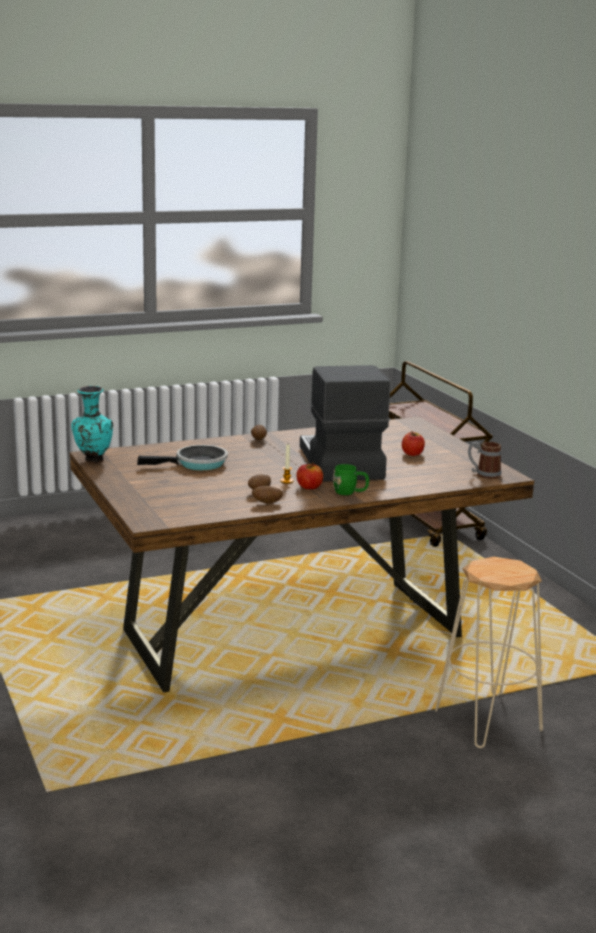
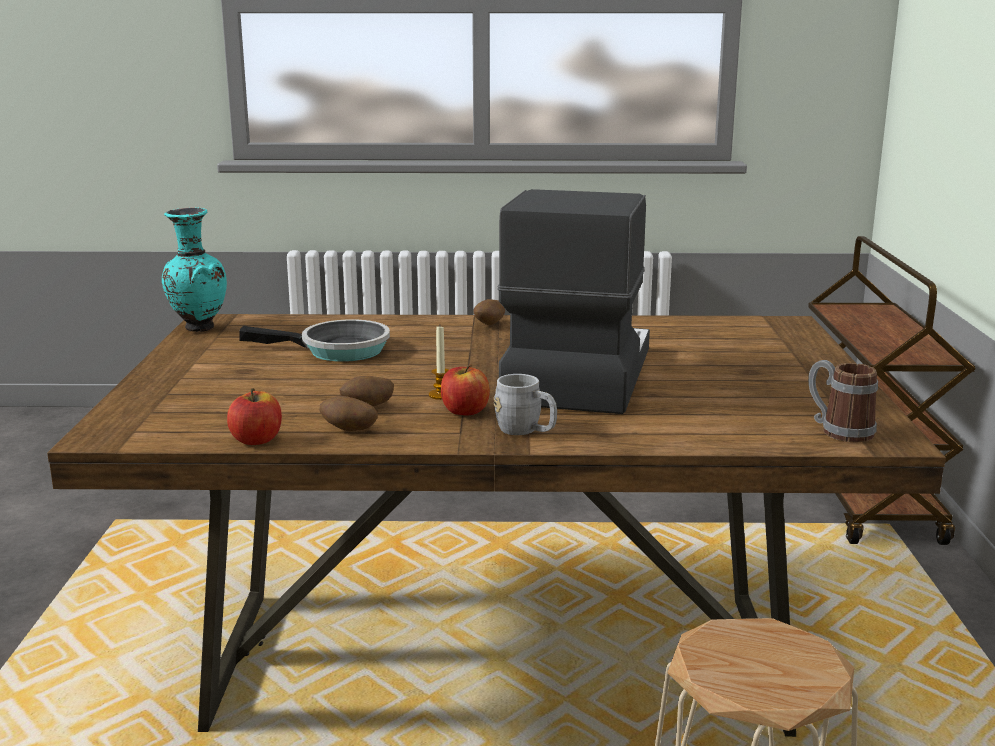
camera: 25 degrees right, 0 degrees up
green mug [333,464,369,495] -> grey mug [494,374,557,435]
apple [402,431,425,456] -> apple moved to [227,388,282,445]

